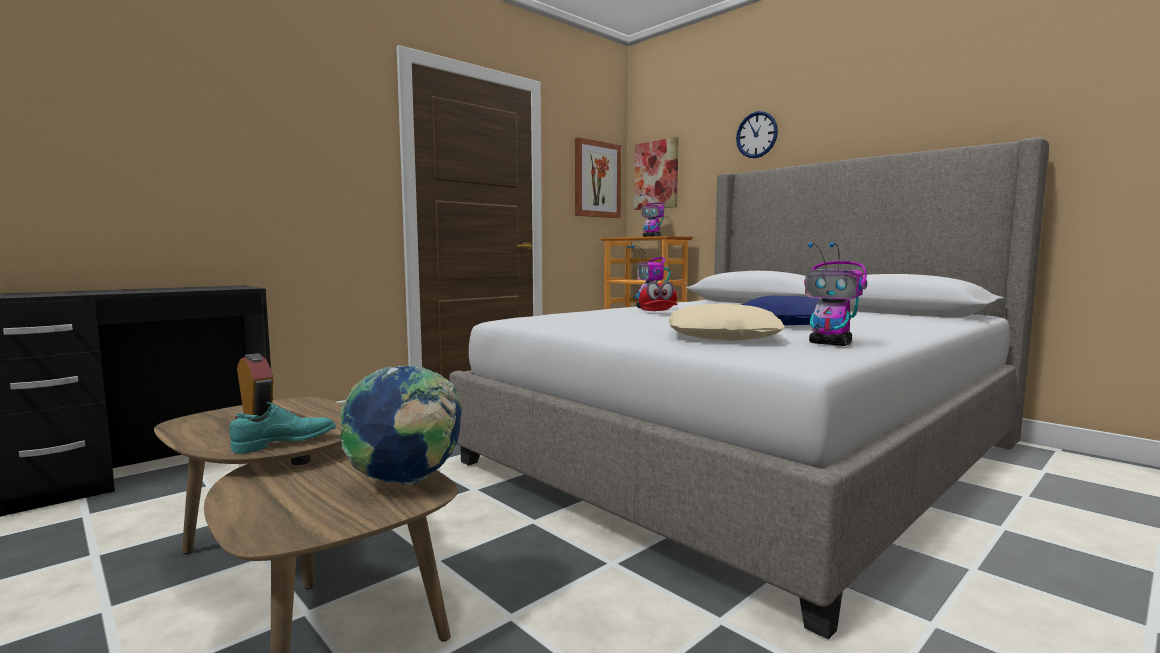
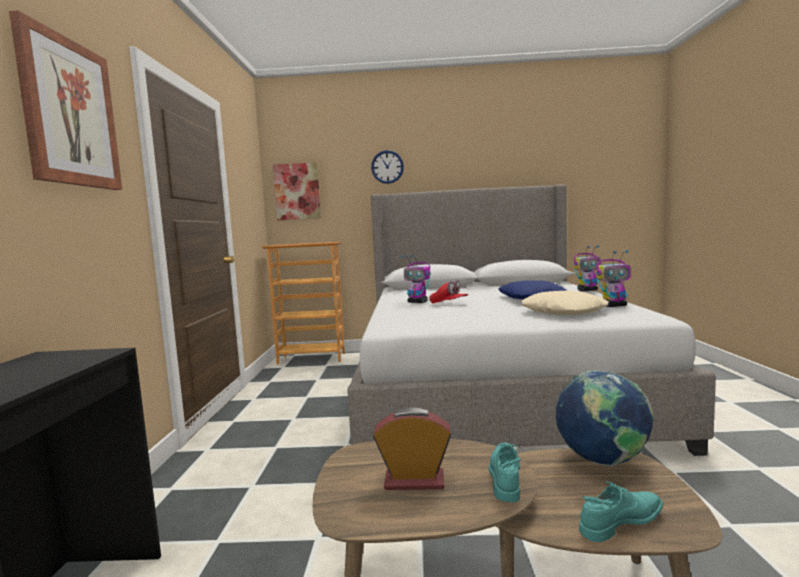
camera: 45 degrees left, 0 degrees up
picture [575,138,621,218] -> picture moved to [9,11,122,190]
toy robot [640,193,664,237] -> toy robot moved to [574,245,601,291]
none -> turquoise shoe [579,481,663,542]

